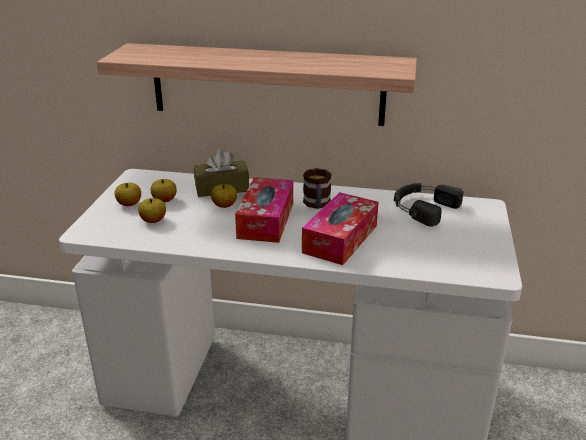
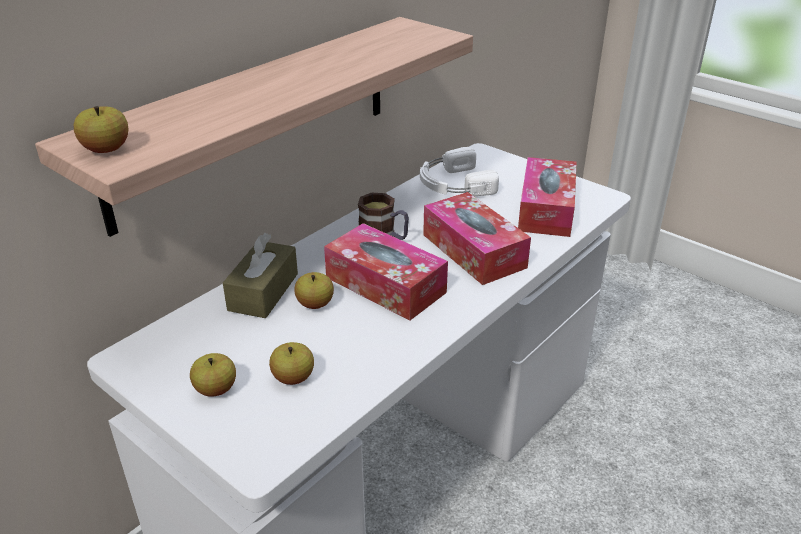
camera: 60 degrees left, 5 degrees up
apple [150,179,177,202] -> apple moved to [74,106,129,153]
black headphones [394,183,463,227] -> white headphones [420,147,499,196]
none -> tissue box [518,157,577,237]

